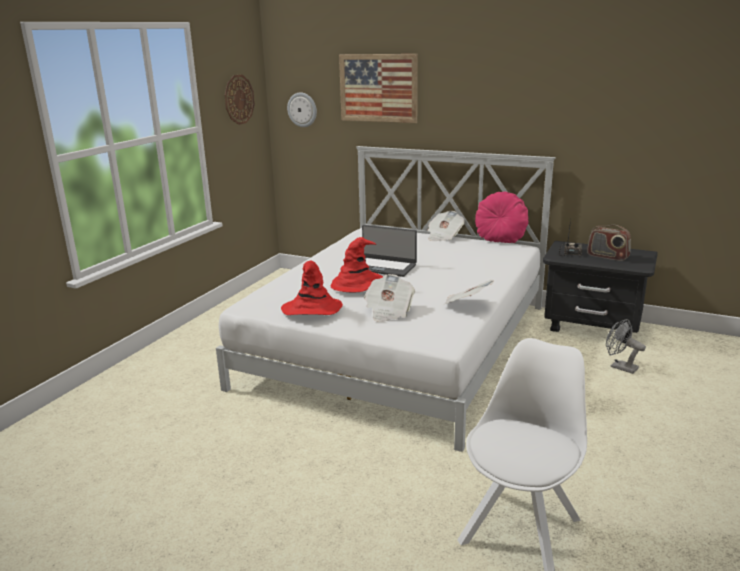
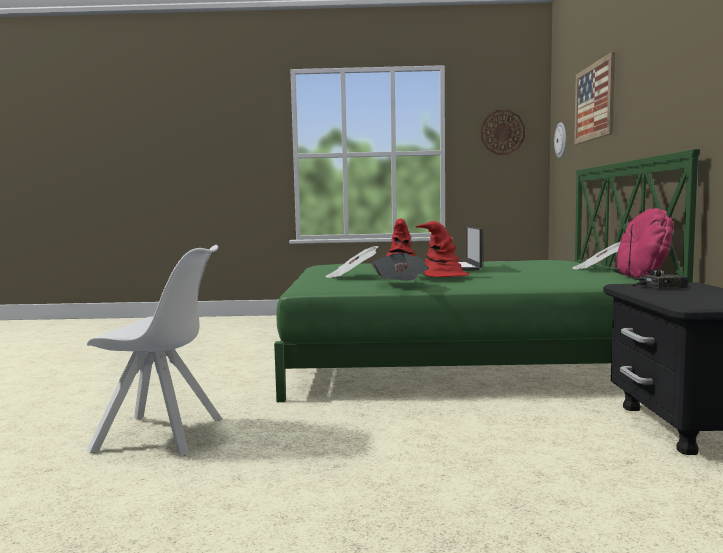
camera: 65 degrees right, 15 degrees down
white bed [216,146,556,452] -> green bed [274,149,700,402]
red hat [281,261,343,315] -> red hat moved to [415,221,469,277]
radio [587,225,631,261] -> none
grey fan [606,319,646,374] -> none

